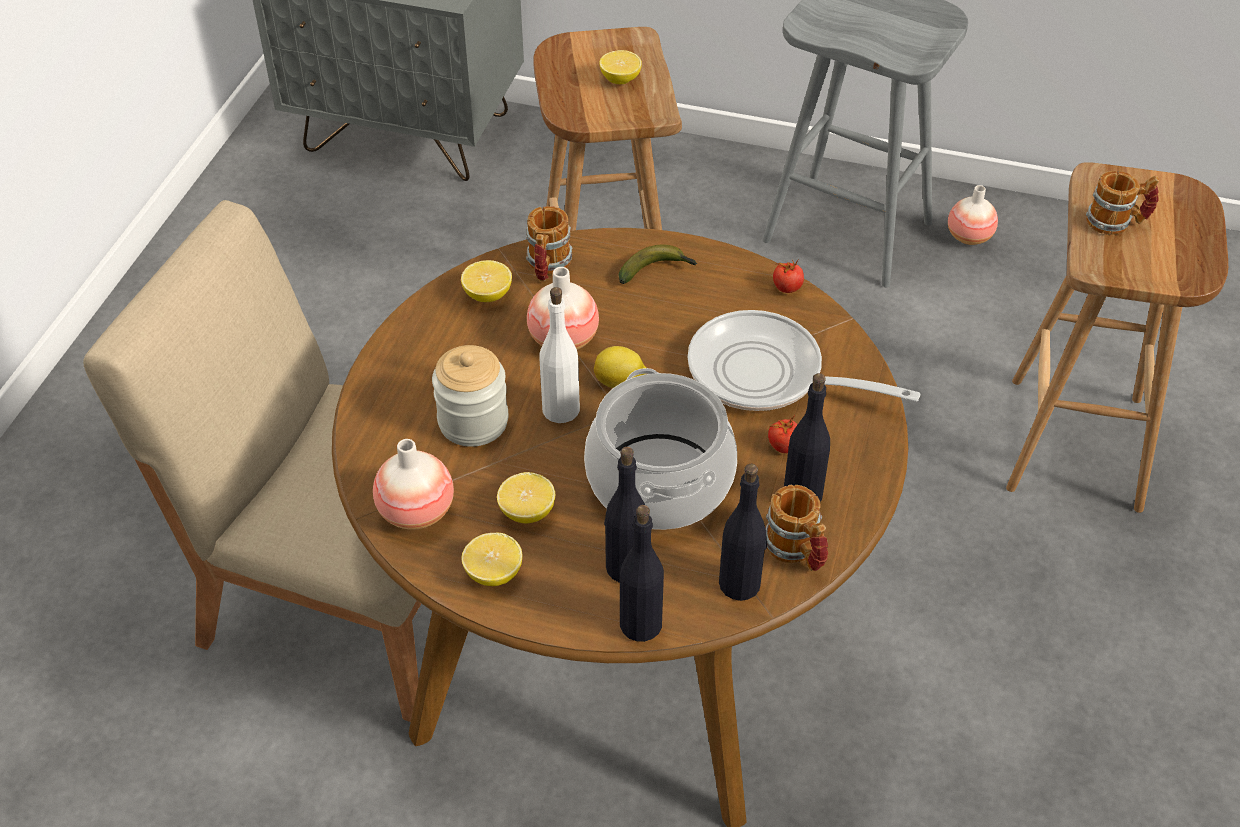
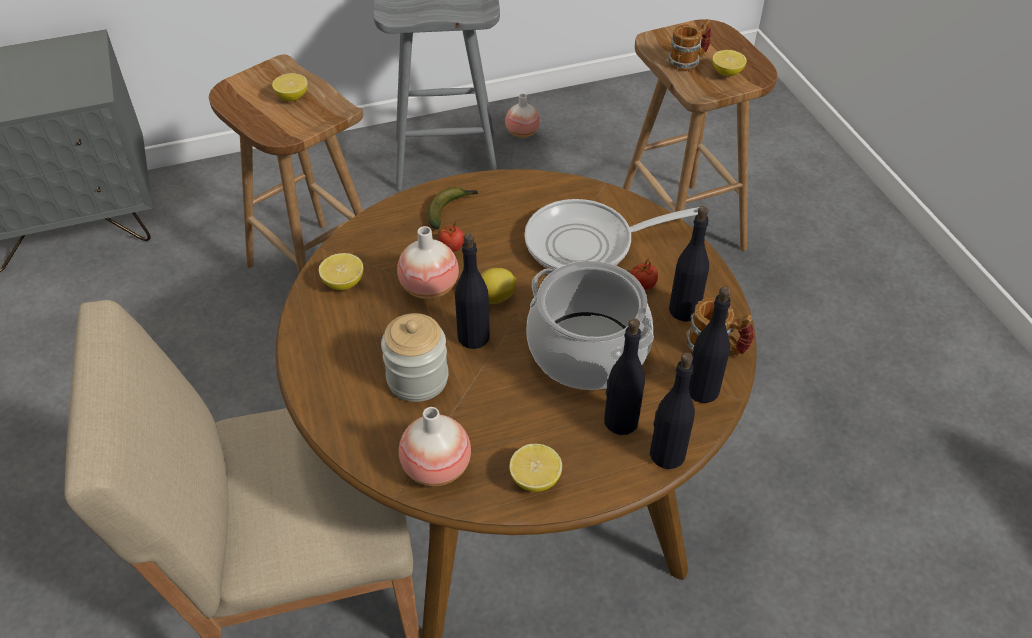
camera: 35 degrees left, 0 degrees up
lemon [497,472,555,523] -> lemon moved to [712,50,747,76]
mug [526,206,572,281] -> none
white bottle [539,287,580,423] -> black bottle [455,233,490,349]
tomato [773,259,804,293] -> tomato moved to [438,222,464,252]

